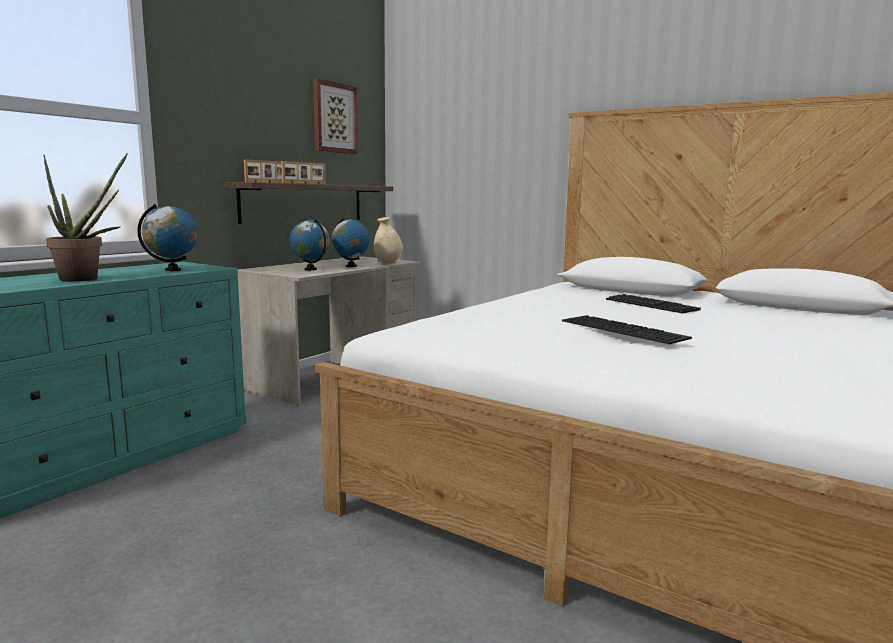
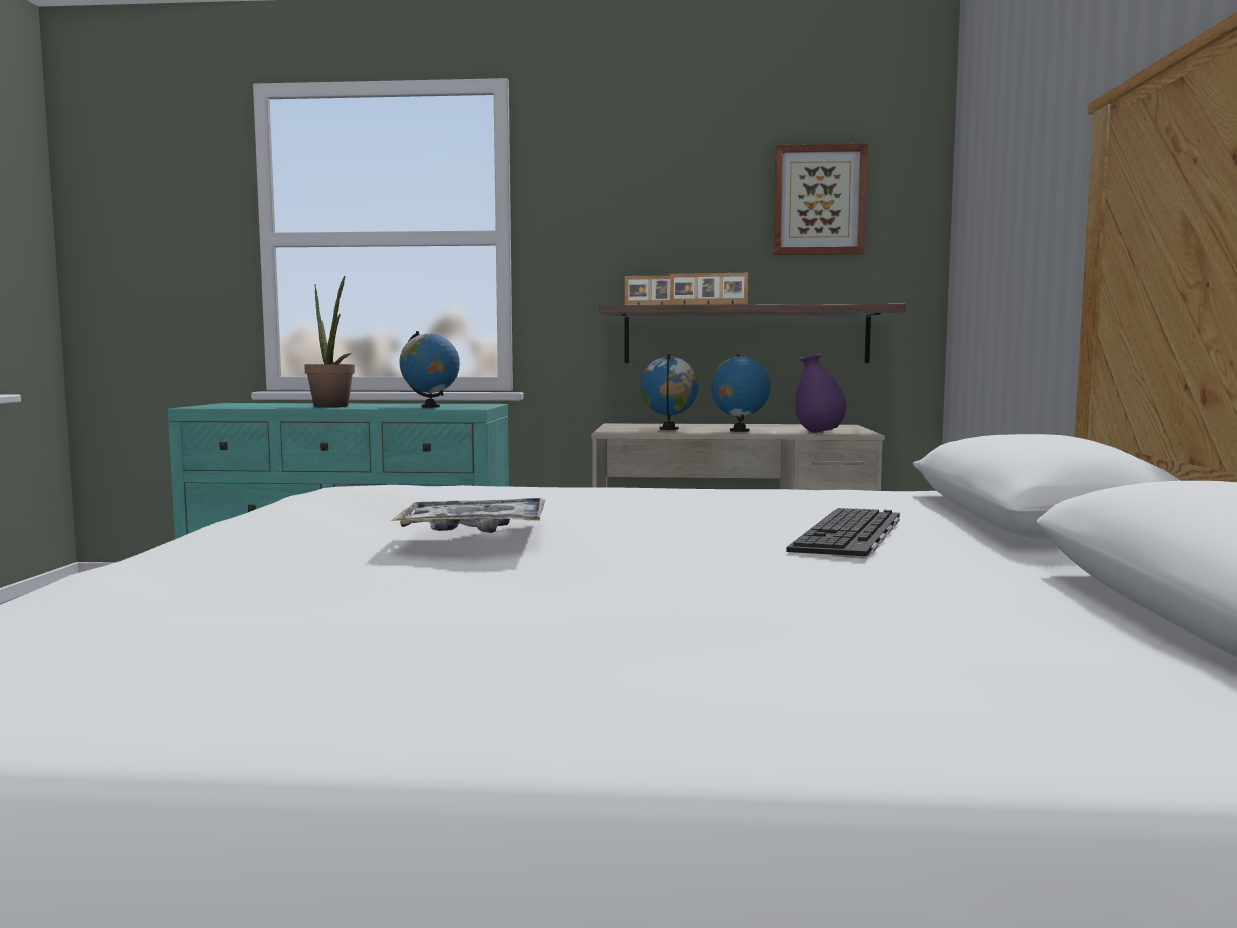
camera: 60 degrees right, 5 degrees down
beige vase [374,217,403,263] -> purple vase [795,354,847,433]
keyboard [562,315,692,344] -> tray [391,498,545,533]

